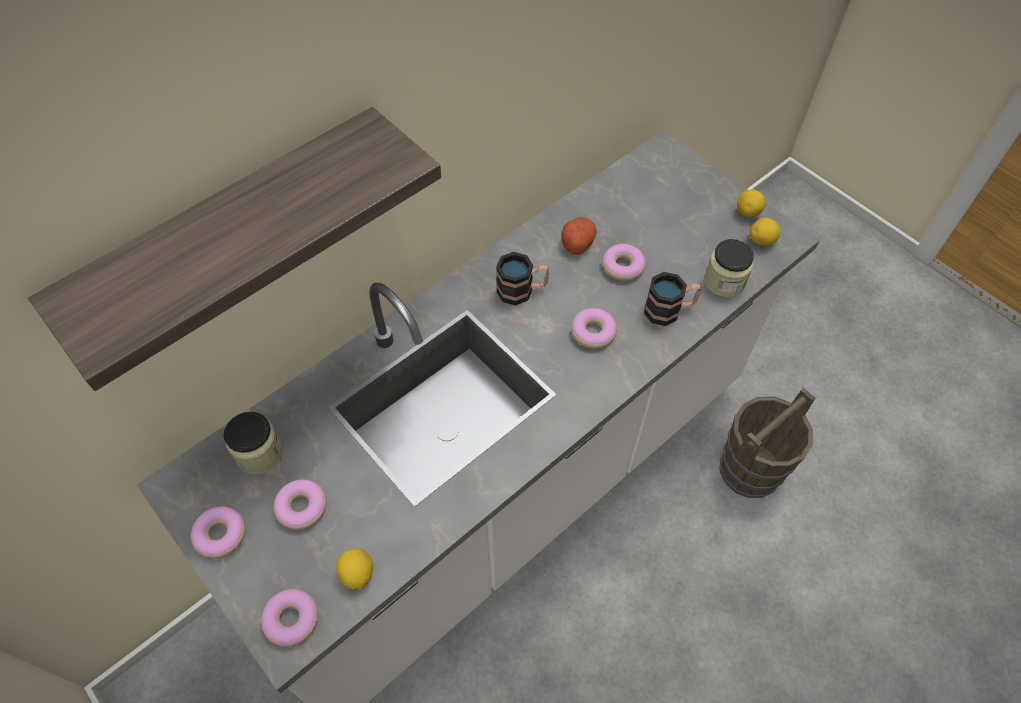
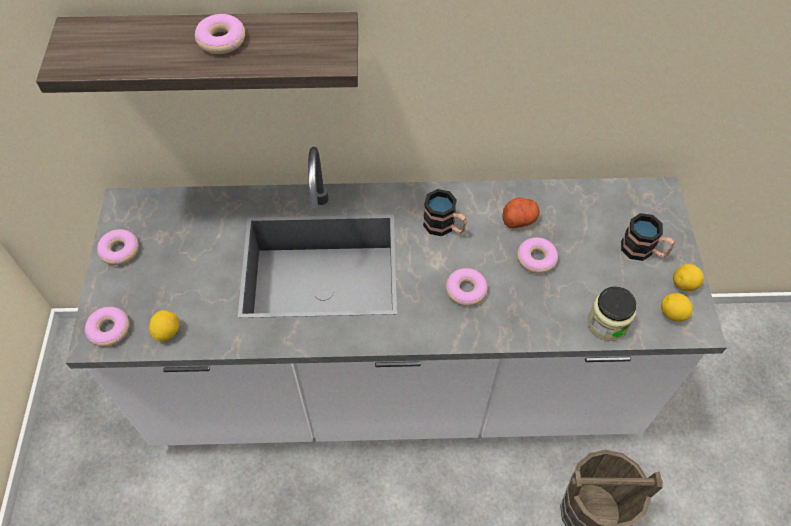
camera: 40 degrees right, 0 degrees up
jar [223,412,283,475] -> none
donut [274,479,327,530] -> donut moved to [195,14,245,54]
mug [644,272,701,326] -> mug moved to [621,213,675,261]

